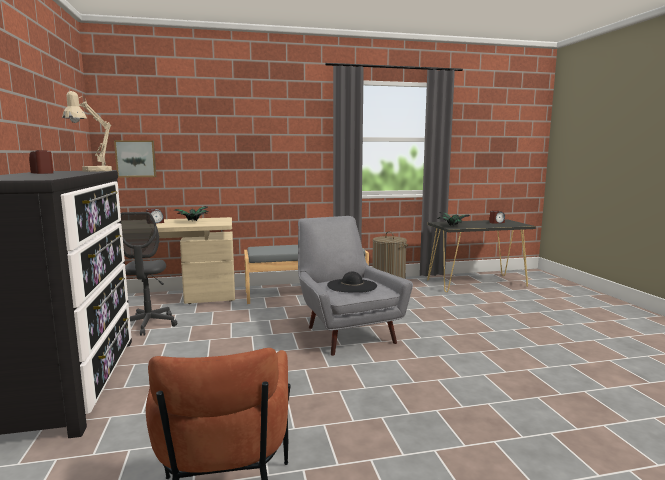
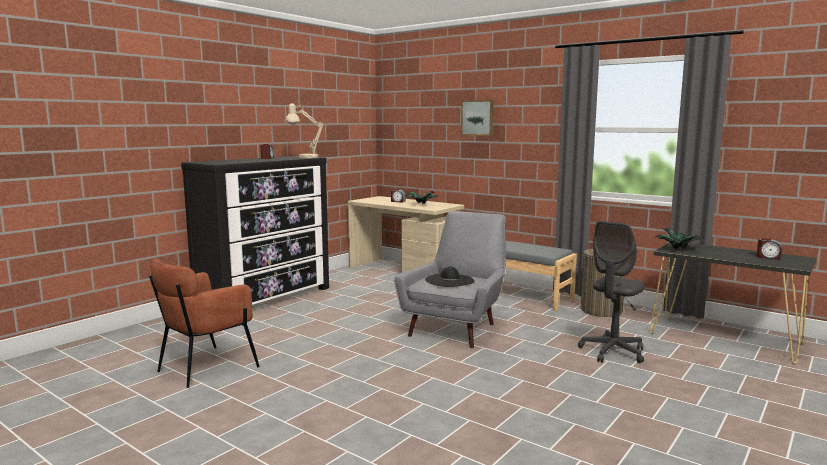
camera: 50 degrees right, 0 degrees up
picture [114,140,156,177] -> picture moved to [461,100,493,136]
grey office chair [121,212,177,336] -> grey office chair moved to [578,221,644,363]

